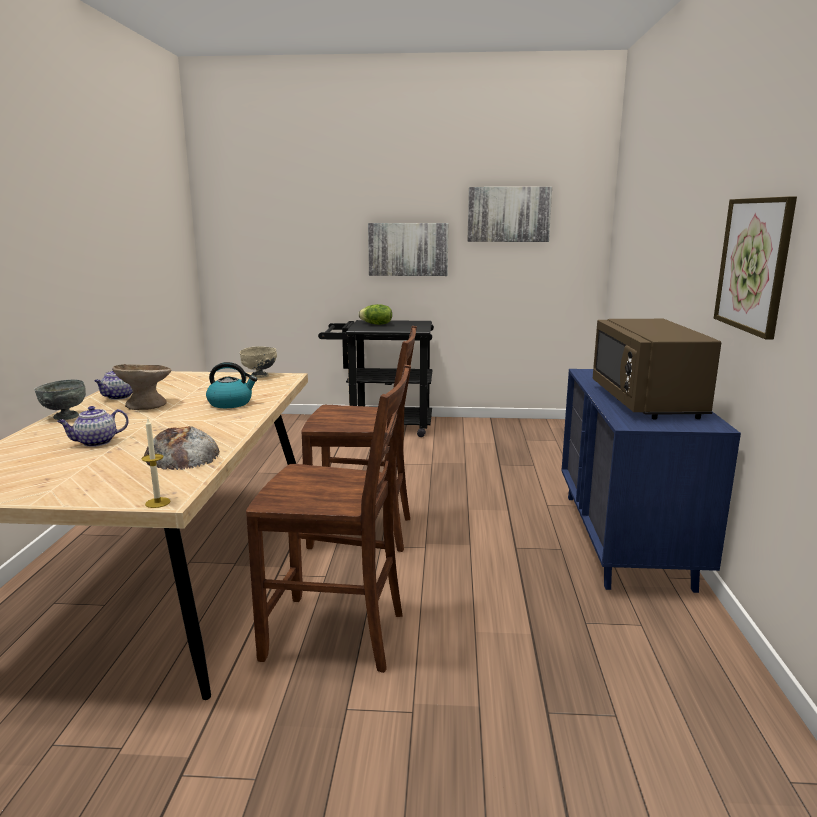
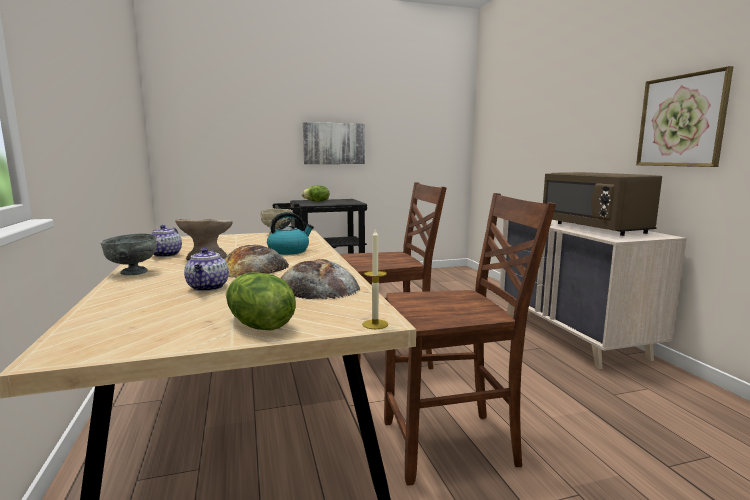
camera: 20 degrees left, 5 degrees down
teapot [57,406,129,447] -> teapot turned 45 degrees counterclockwise [184,248,229,291]
picture [467,187,552,242] -> none
blue dresser [561,369,741,593] -> beige dresser [500,219,687,370]
none -> bread [224,245,289,278]
none -> lettuce [226,272,296,330]

